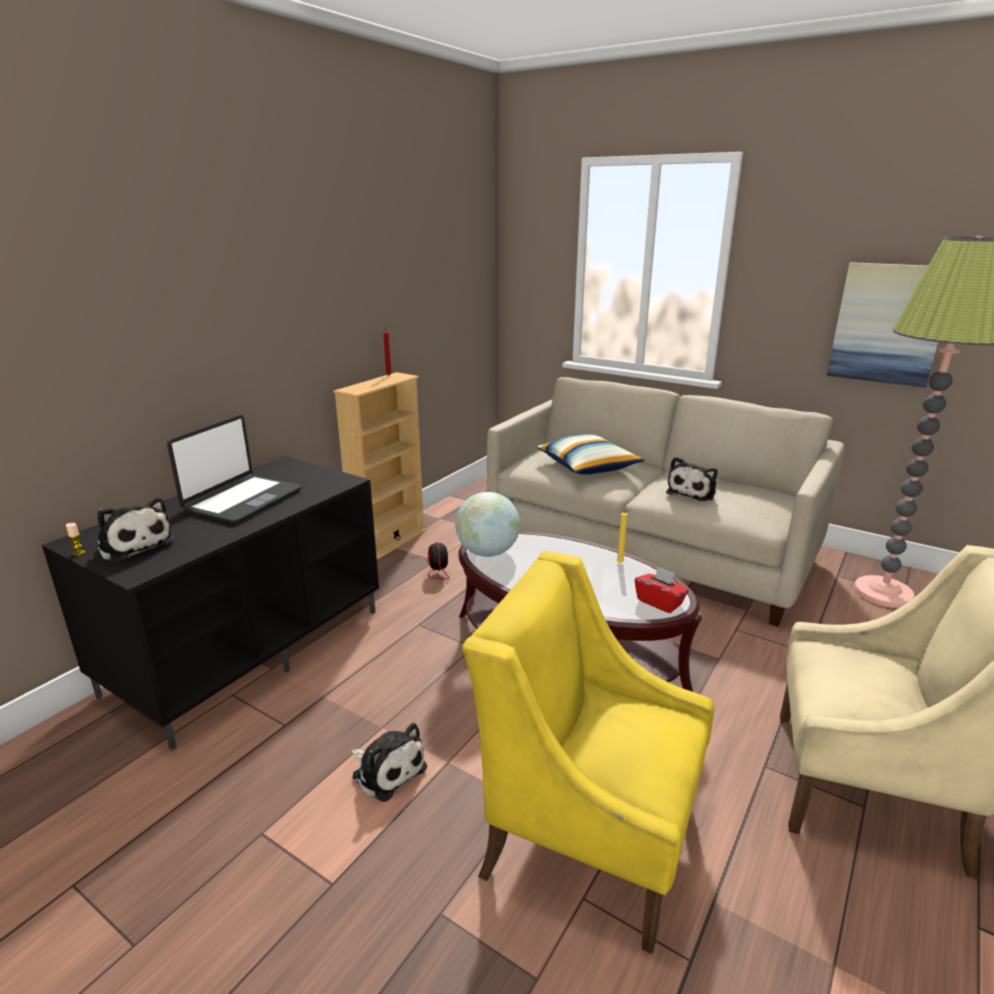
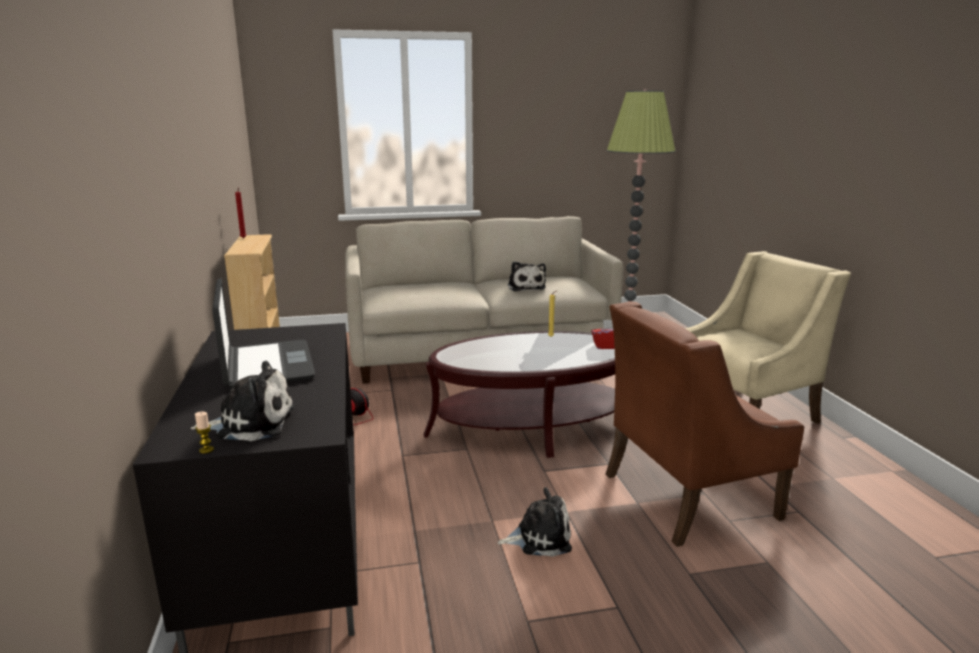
camera: 45 degrees left, 5 degrees down
globe [455,492,520,557] -> none
yellow armchair [462,551,714,954] -> brown armchair [606,302,804,547]
pillow [537,434,645,475] -> none
picture [827,262,938,387] -> none

